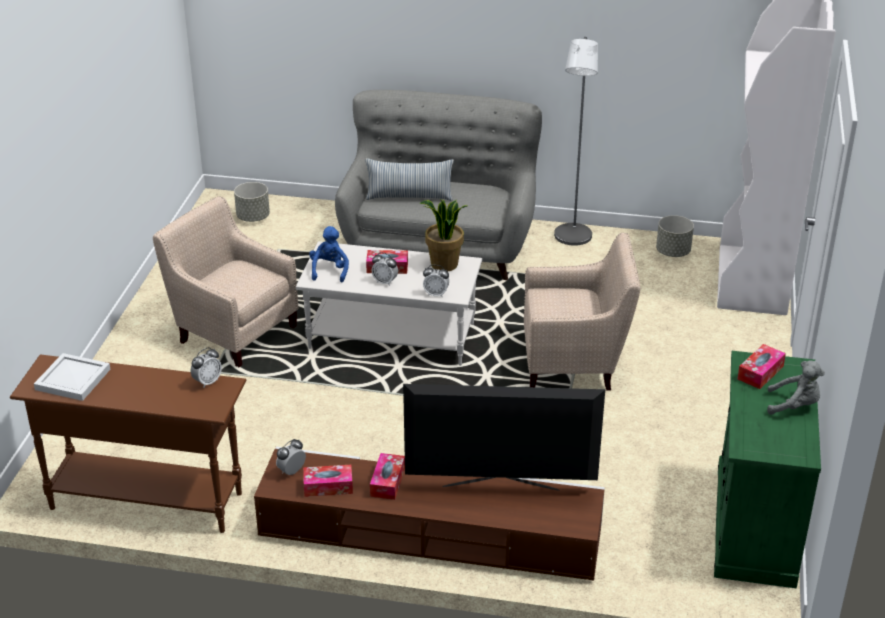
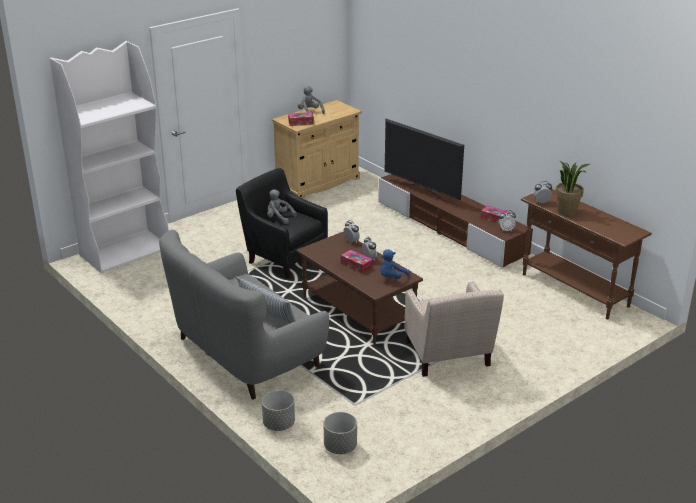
camera: 140 degrees left, 5 degrees down
white tray [34,353,111,401] -> none
white coffee table [296,241,482,366] -> brown coffee table [296,232,423,345]
tissue box [370,453,405,500] -> none
potted plant [419,199,467,271] -> potted plant moved to [555,161,590,216]
beige armchair [524,233,641,390] -> black armchair [236,168,328,278]
grey floor lamp [554,37,598,246] -> none
grey planter [656,215,694,257] -> grey planter moved to [262,390,295,431]
green cabinet [714,351,821,588] -> beige cabinet [272,100,362,198]
none -> grey plush toy [267,189,296,224]

